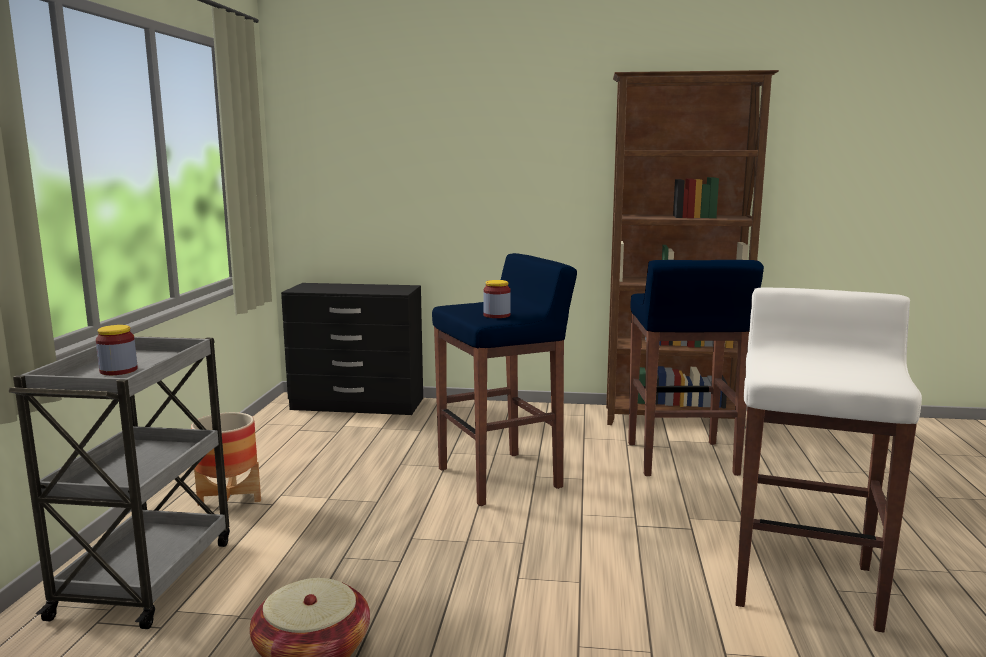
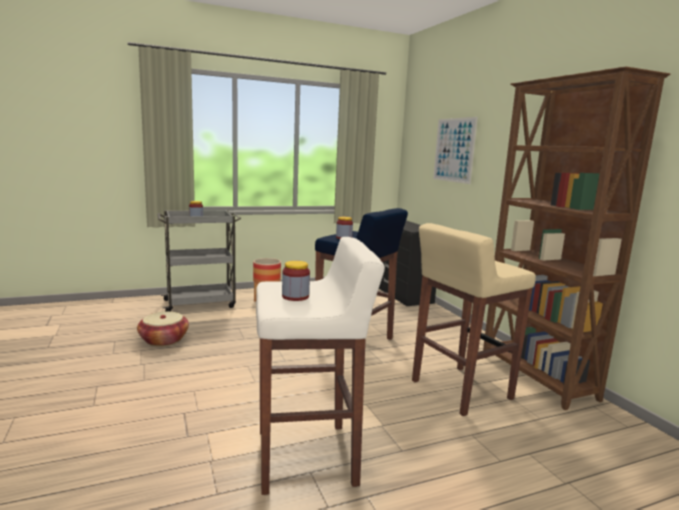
camera: 60 degrees right, 0 degrees up
blue stool [628,260,764,476] -> beige stool [412,223,536,416]
none -> jar [282,261,310,301]
none -> picture [433,117,478,184]

